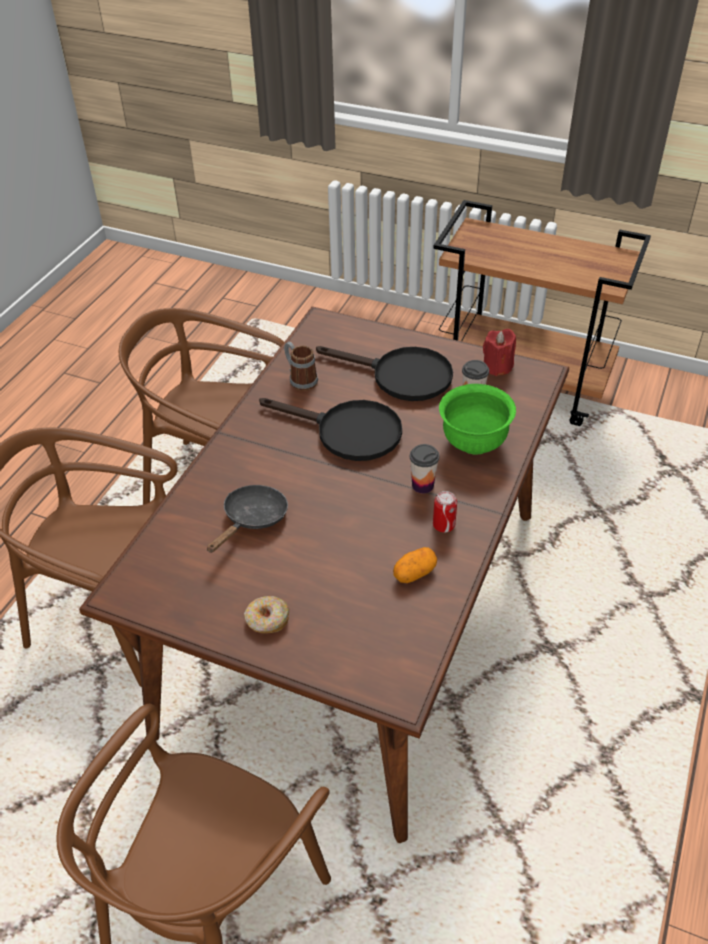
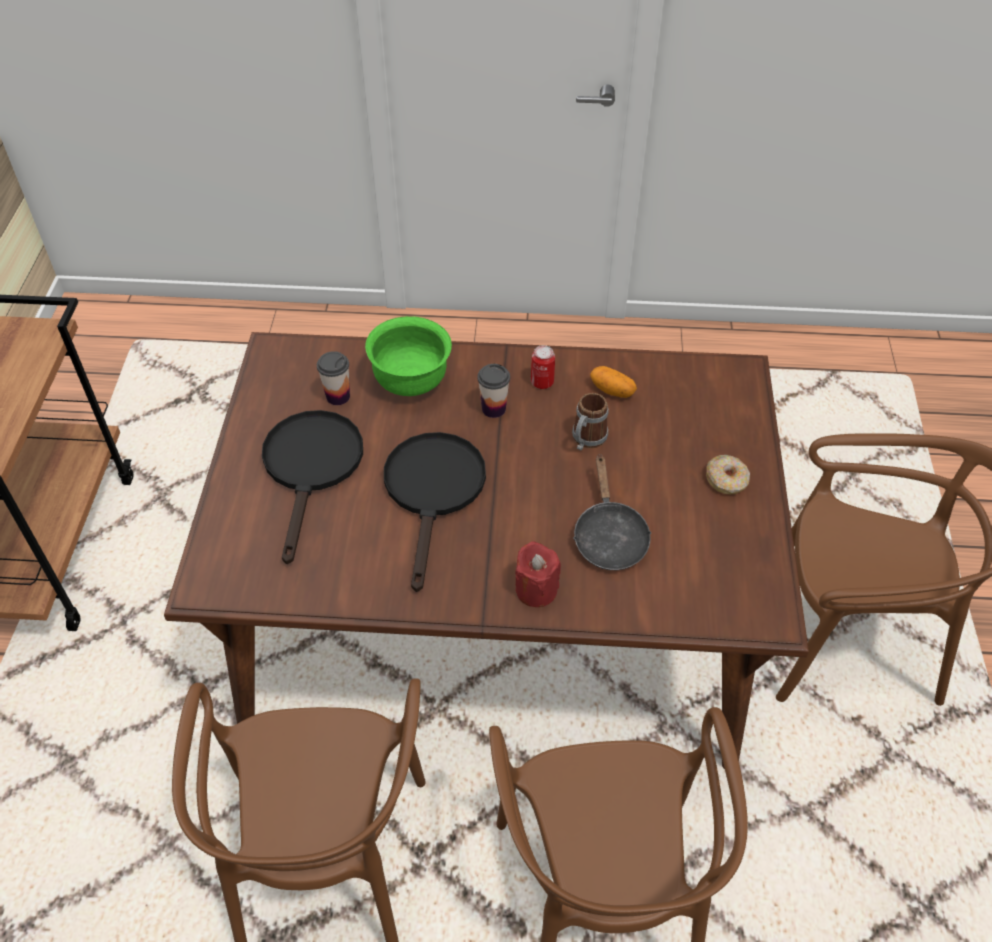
camera: 110 degrees left, 5 degrees up
black frying pan [207,485,288,553] -> black frying pan turned 105 degrees counterclockwise [573,454,652,570]
mug [284,342,318,391] -> mug moved to [572,393,608,450]
red candle [483,329,516,376] -> red candle moved to [515,541,561,607]

